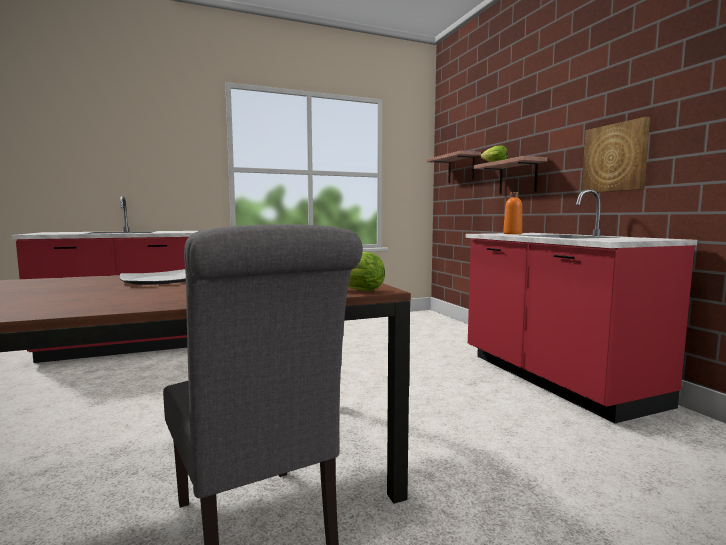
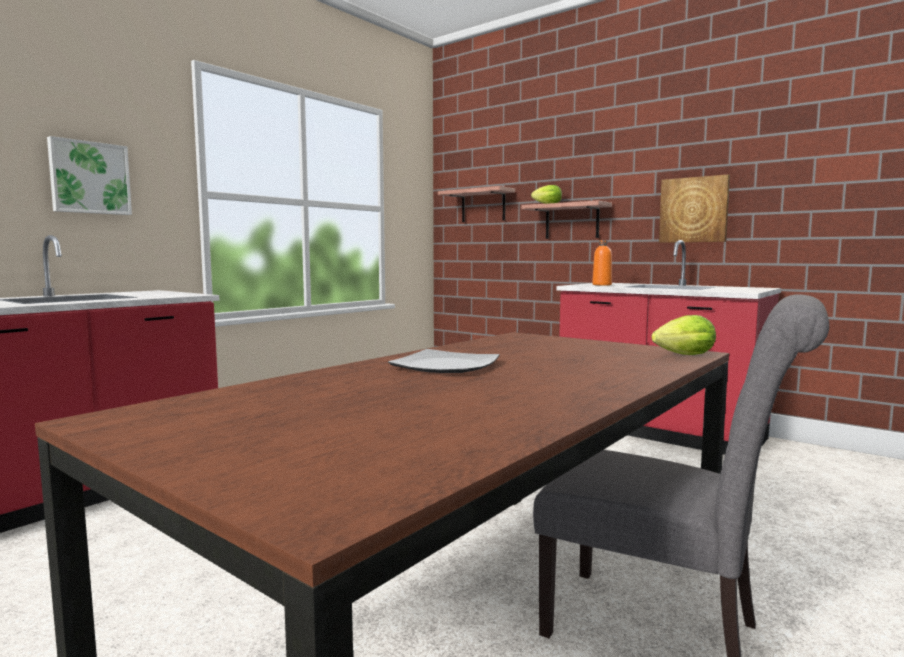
camera: 30 degrees left, 0 degrees up
none -> picture [47,136,132,215]

